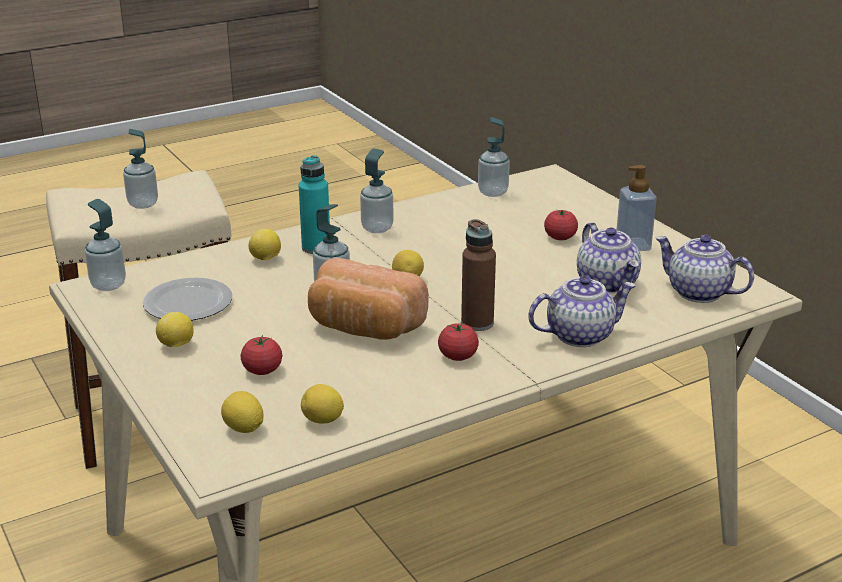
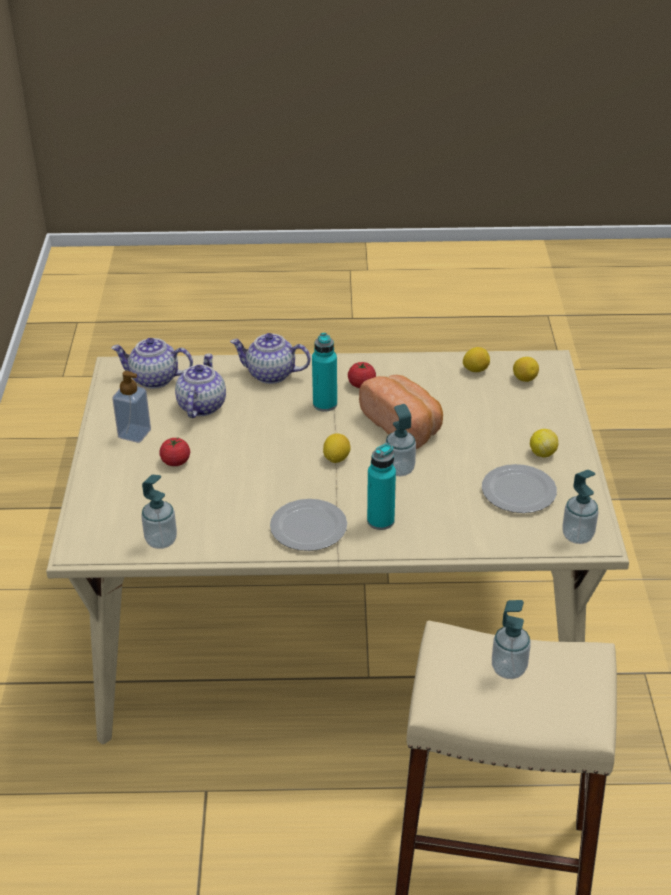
camera: 150 degrees left, 10 degrees up
tomato [241,335,282,375] -> none
lemon [249,229,281,260] -> none
soap dispenser [360,149,394,233] -> plate [270,499,347,551]
brown bottle [461,219,496,331] -> turquoise bottle [312,333,337,412]
teapot [656,235,754,303] -> teapot turned 120 degrees clockwise [111,338,193,389]

